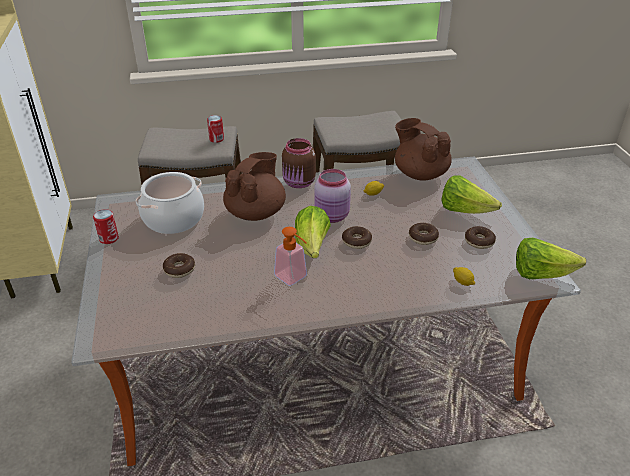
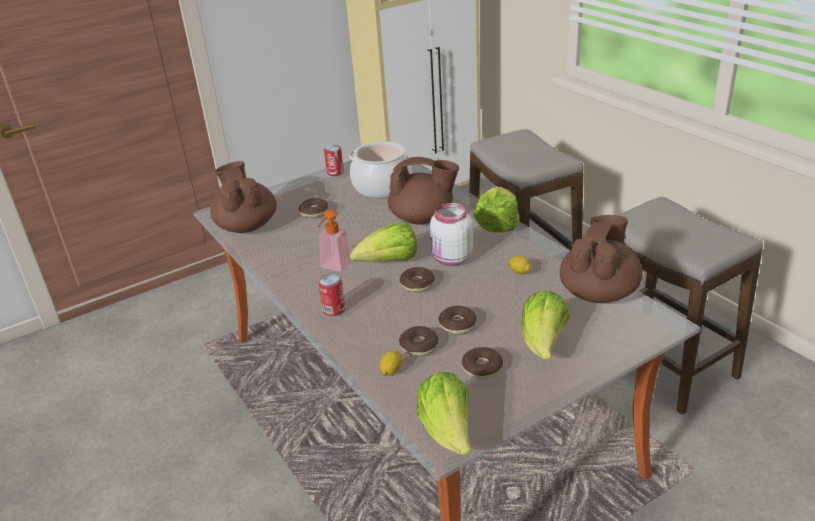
camera: 70 degrees right, 5 degrees down
can [207,115,224,143] -> can moved to [318,274,345,316]
brown jar [282,138,316,188] -> lettuce [473,187,519,232]
pink jar [314,169,351,223] -> white jar [430,203,473,266]
none -> brown teapot [210,161,277,233]
none -> donut [399,326,438,356]

